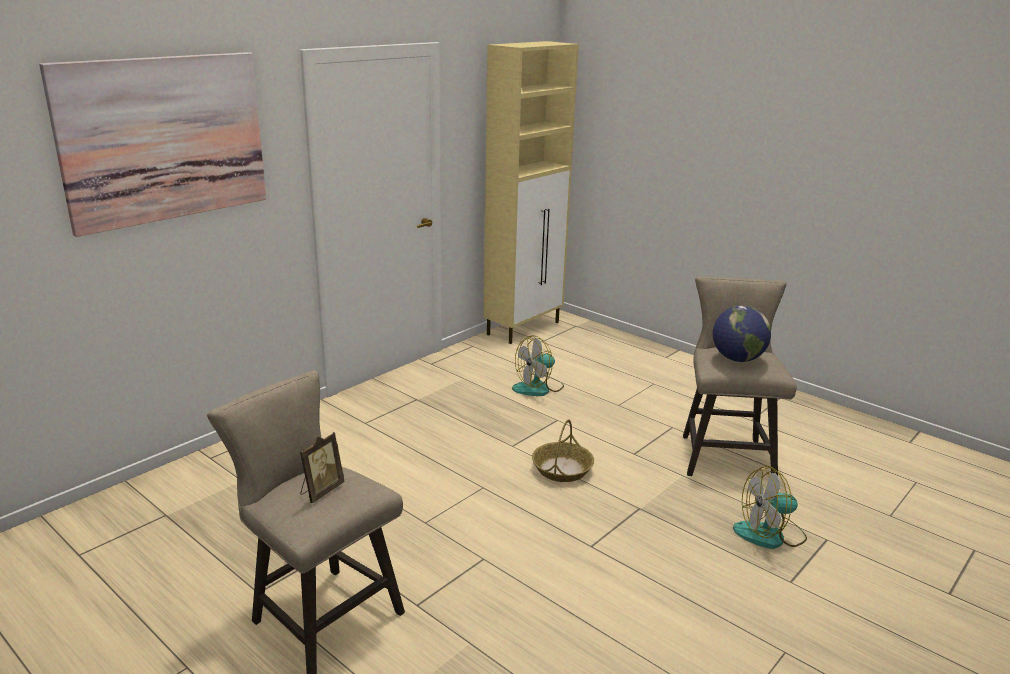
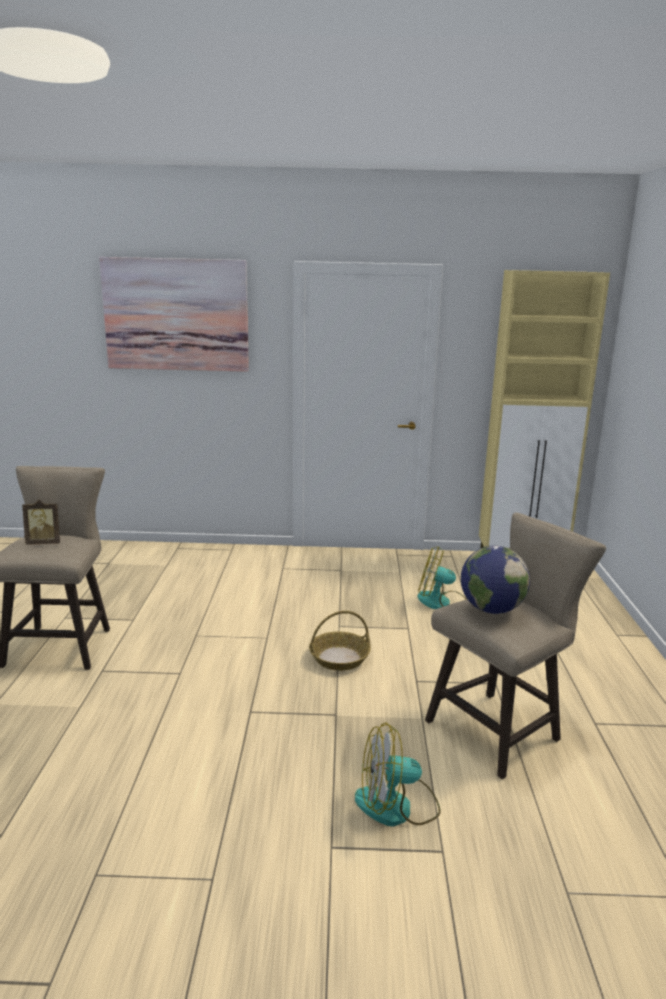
camera: 50 degrees right, 5 degrees down
fan [733,466,807,549] -> fan turned 45 degrees counterclockwise [355,723,440,827]

